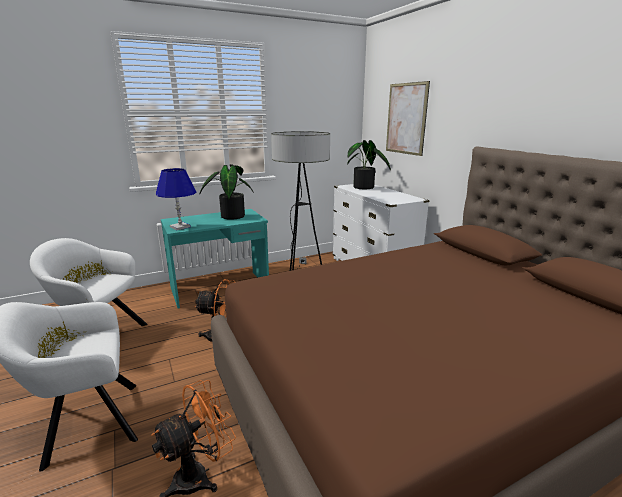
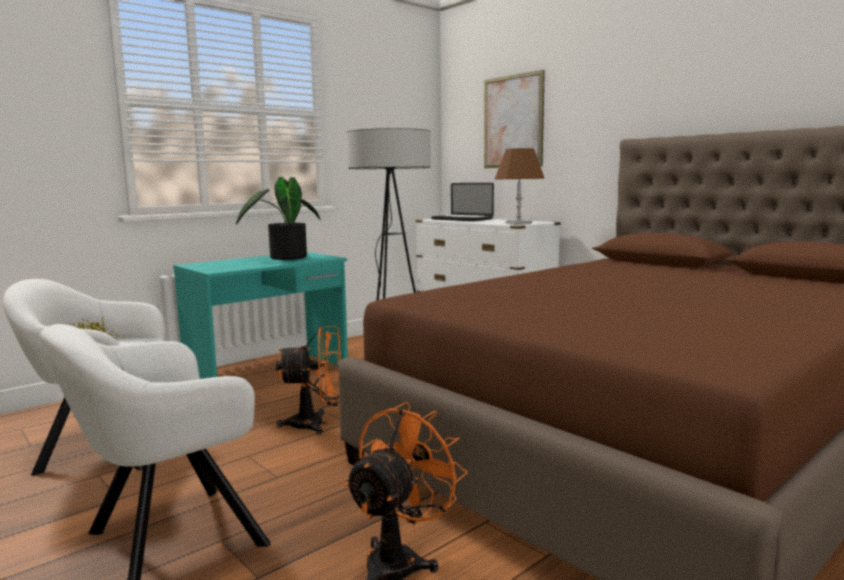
camera: 15 degrees left, 10 degrees down
blue table lamp [156,168,196,230] -> none
potted plant [347,140,391,189] -> laptop [431,183,494,221]
none -> brown table lamp [495,148,544,225]

